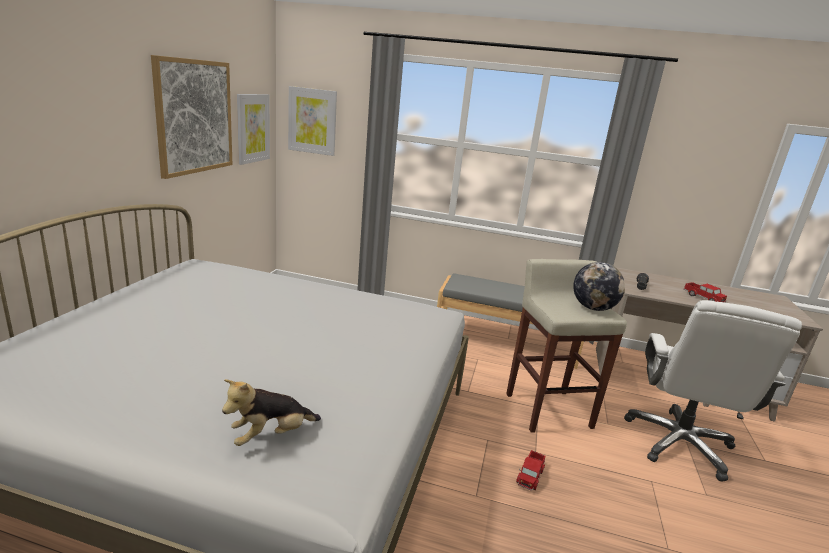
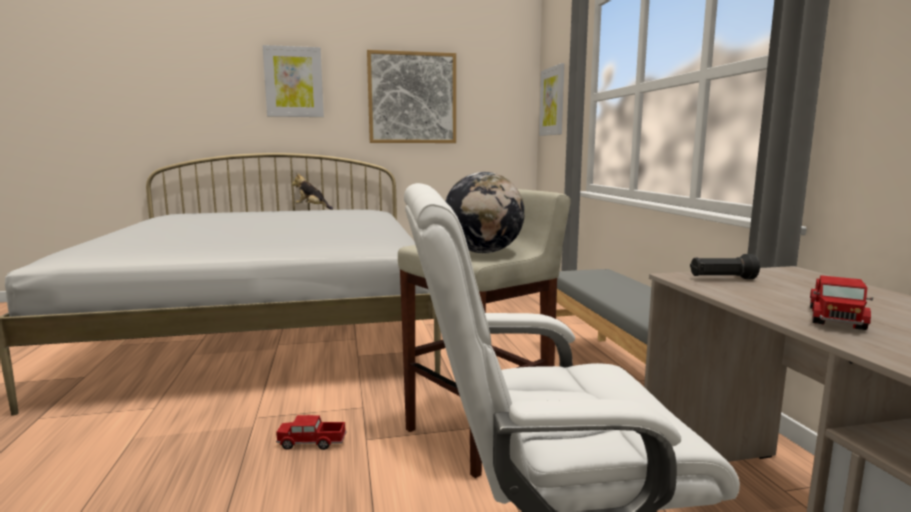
camera: 65 degrees right, 10 degrees down
plush toy [222,379,321,446] -> plush toy moved to [292,173,333,210]
picture [237,94,270,165] -> picture moved to [263,45,324,117]

